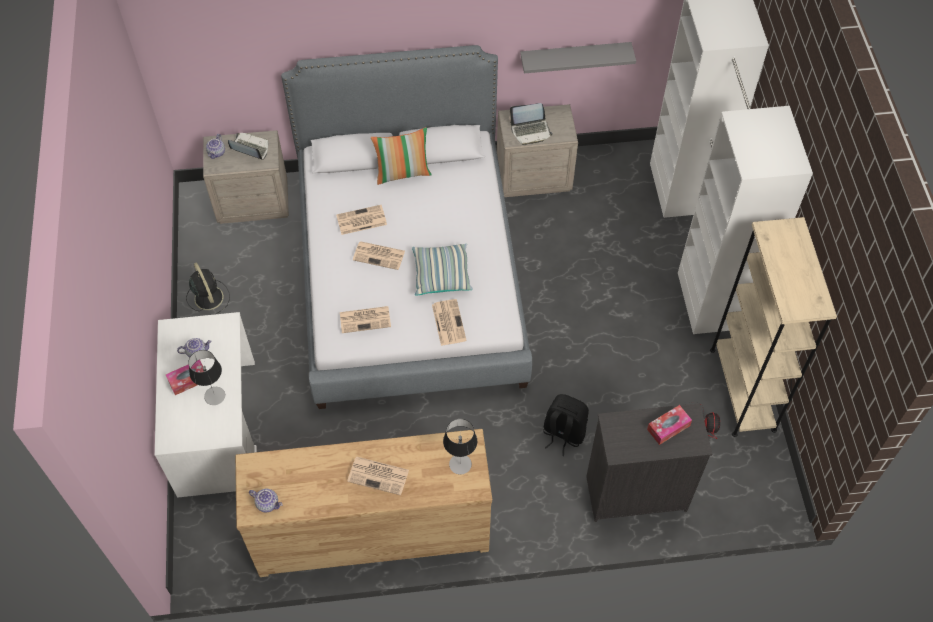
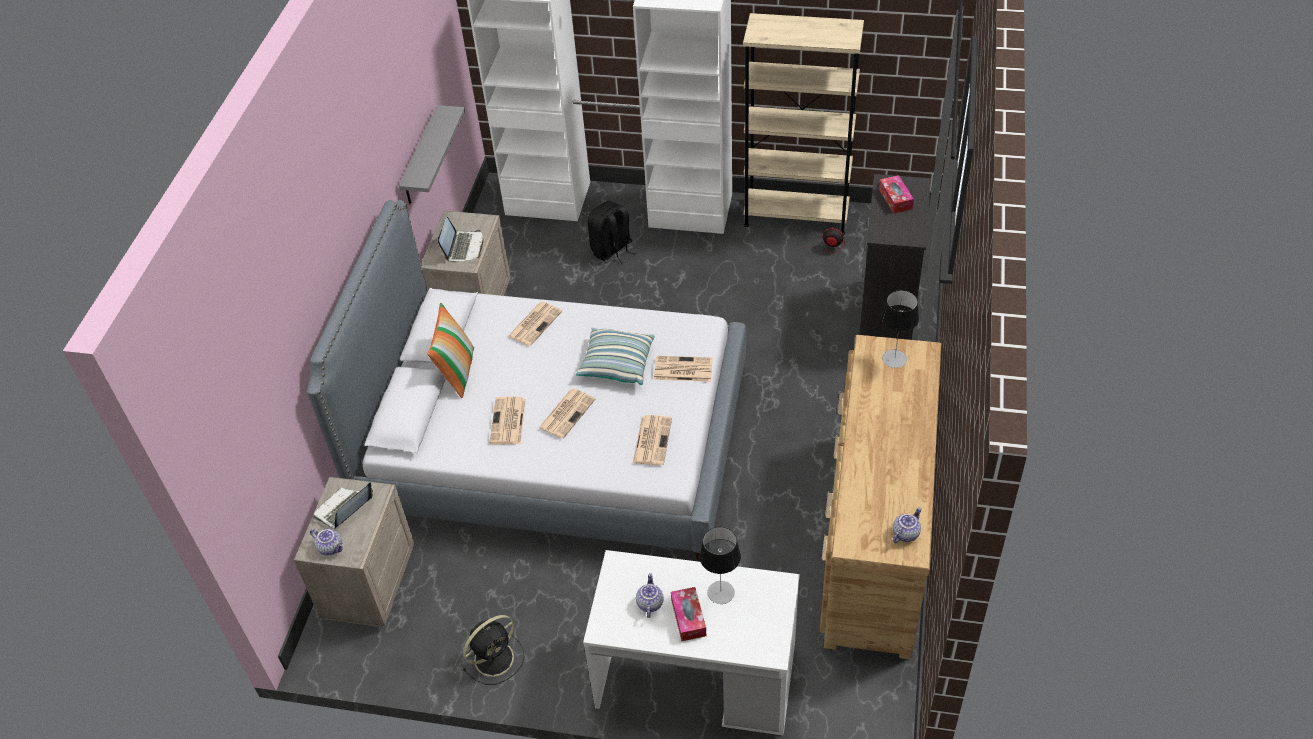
camera: 70 degrees left, 10 degrees down
black fan [186,262,230,315] -> black fan turned 150 degrees clockwise [463,615,524,685]
newspaper [347,456,409,495] -> newspaper moved to [508,302,562,346]
black backpack [543,394,589,456] -> black backpack moved to [588,201,636,264]

